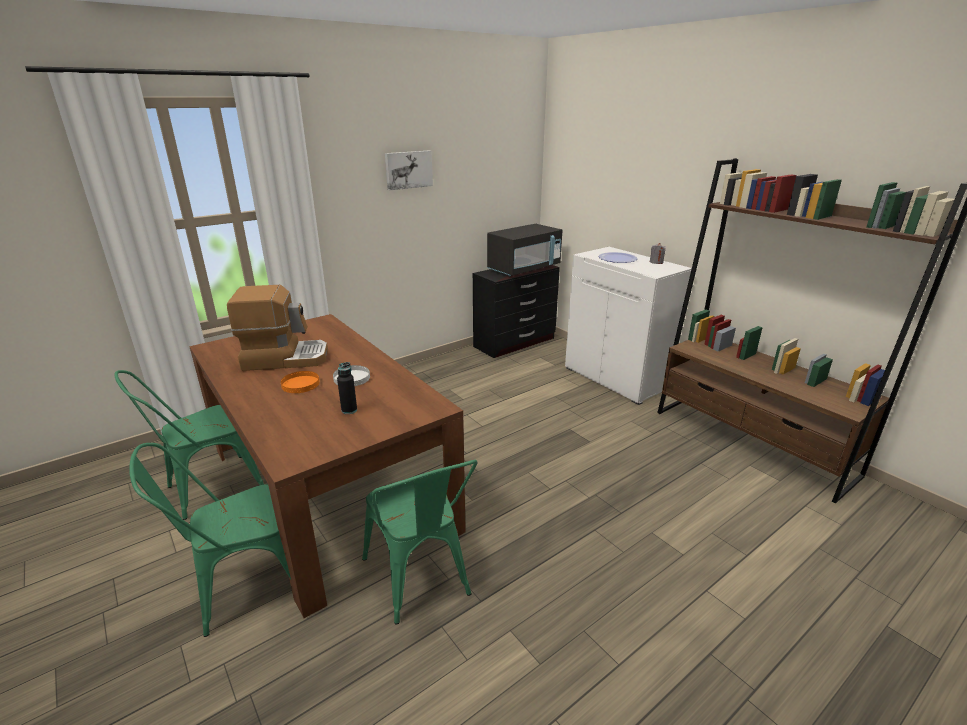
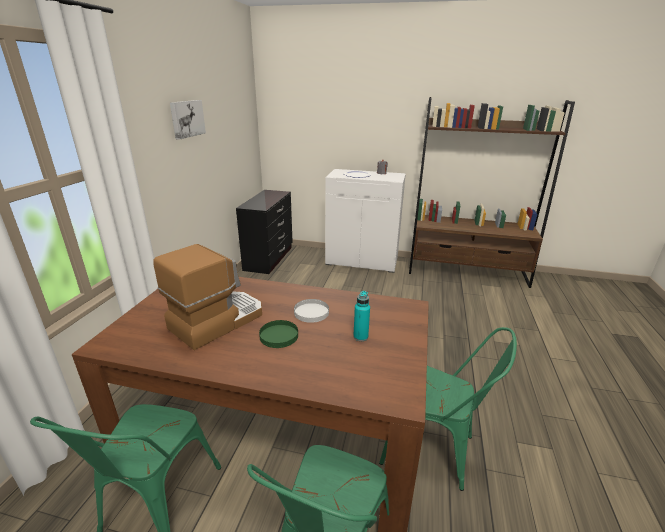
camera: 40 degrees left, 0 degrees up
orange plate [281,371,320,393] -> green plate [259,320,298,348]
black bottle [337,362,357,414] -> turquoise bottle [353,291,370,341]
black microwave [487,224,563,276] -> none

